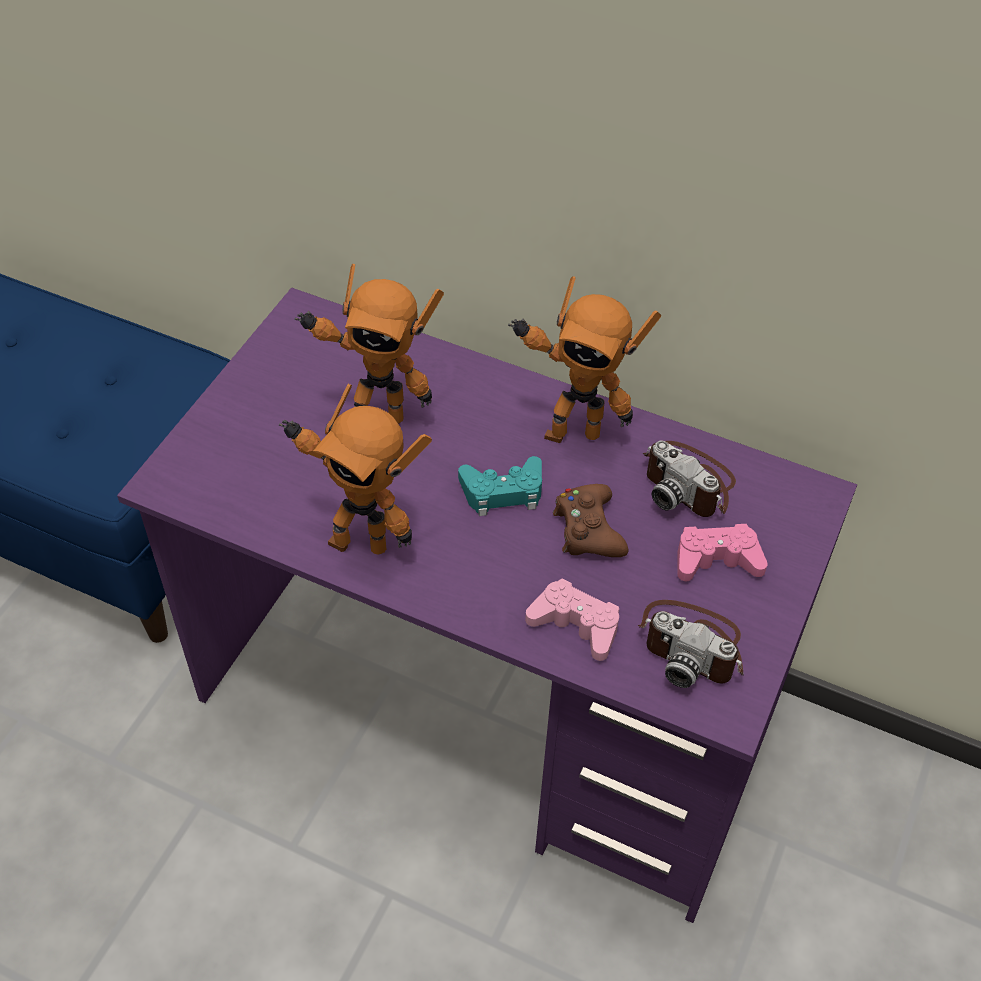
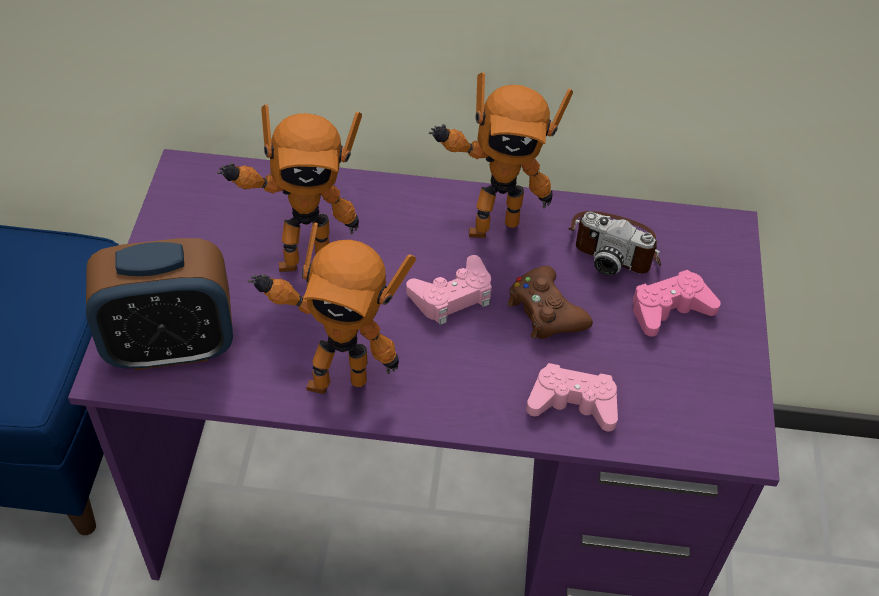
camera: 20 degrees left, 0 degrees up
turquoise game controller [458,456,542,516] -> pink game controller [406,255,492,325]
camera [638,600,744,688] -> none
none -> alarm clock [86,238,233,370]

